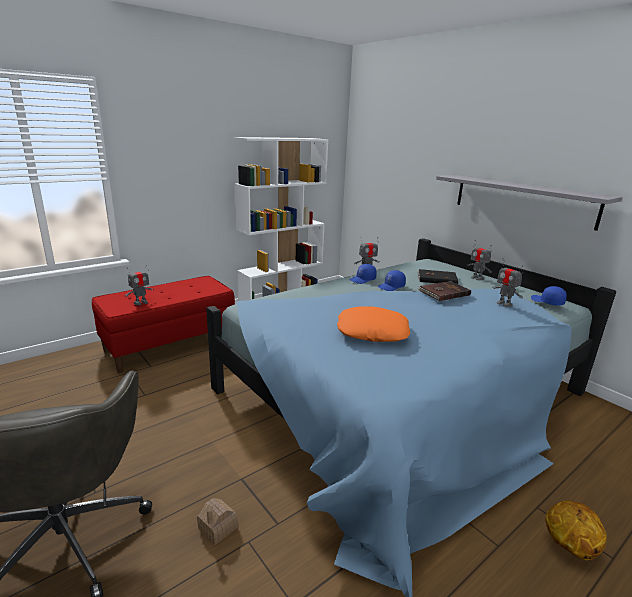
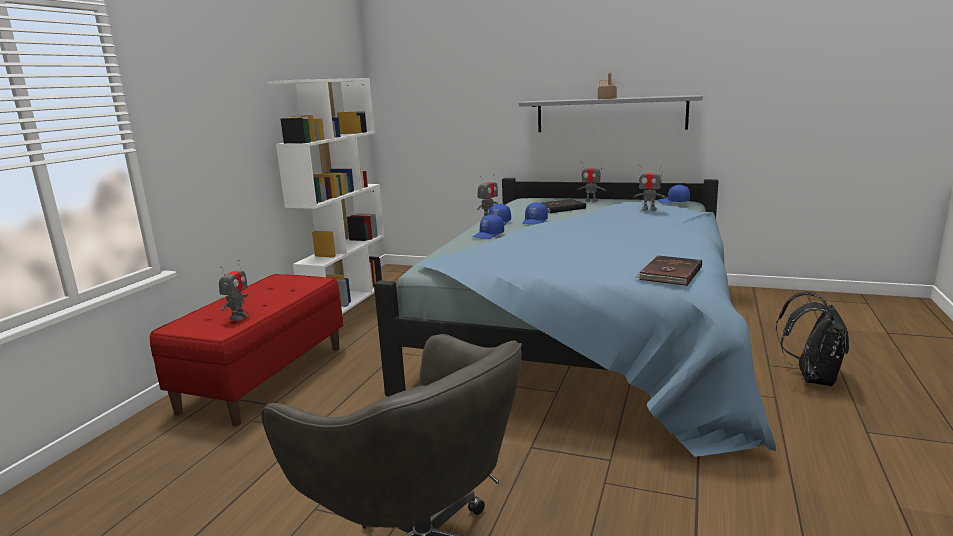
camera: 30 degrees left, 5 degrees down
toy house [197,498,238,545] -> toy house moved to [598,70,617,99]
orange pillow [337,306,410,342] -> none
brown book [418,281,471,301] -> brown book moved to [636,255,702,286]
basketball [545,501,607,560] -> black backpack [776,292,849,387]
none -> blue cap [473,214,504,239]

